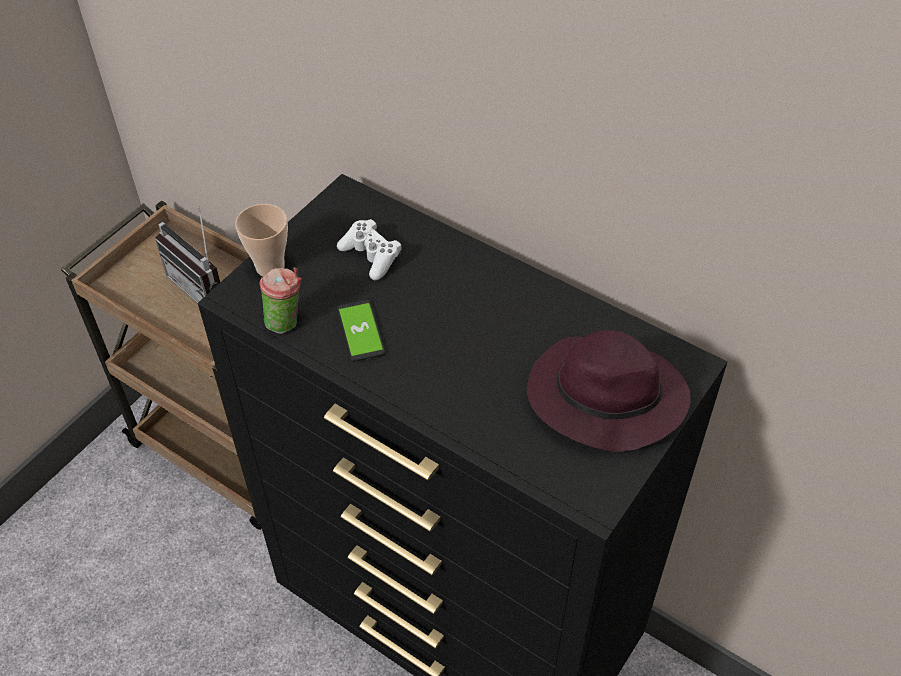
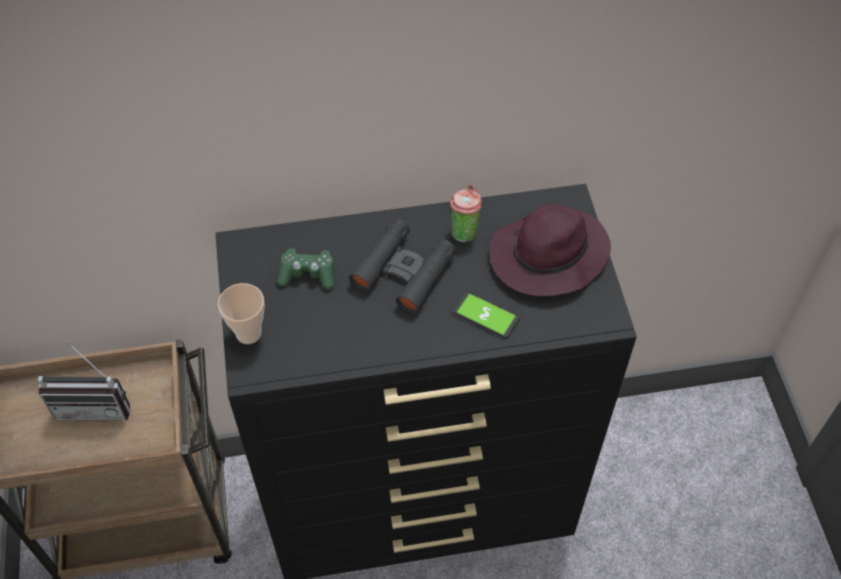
camera: 45 degrees left, 5 degrees up
cup [259,267,302,334] -> cup moved to [450,184,482,242]
phone [336,300,386,362] -> phone moved to [453,292,520,338]
white game controller [337,219,402,280] -> green game controller [277,248,335,290]
none -> black binoculars [349,219,456,314]

